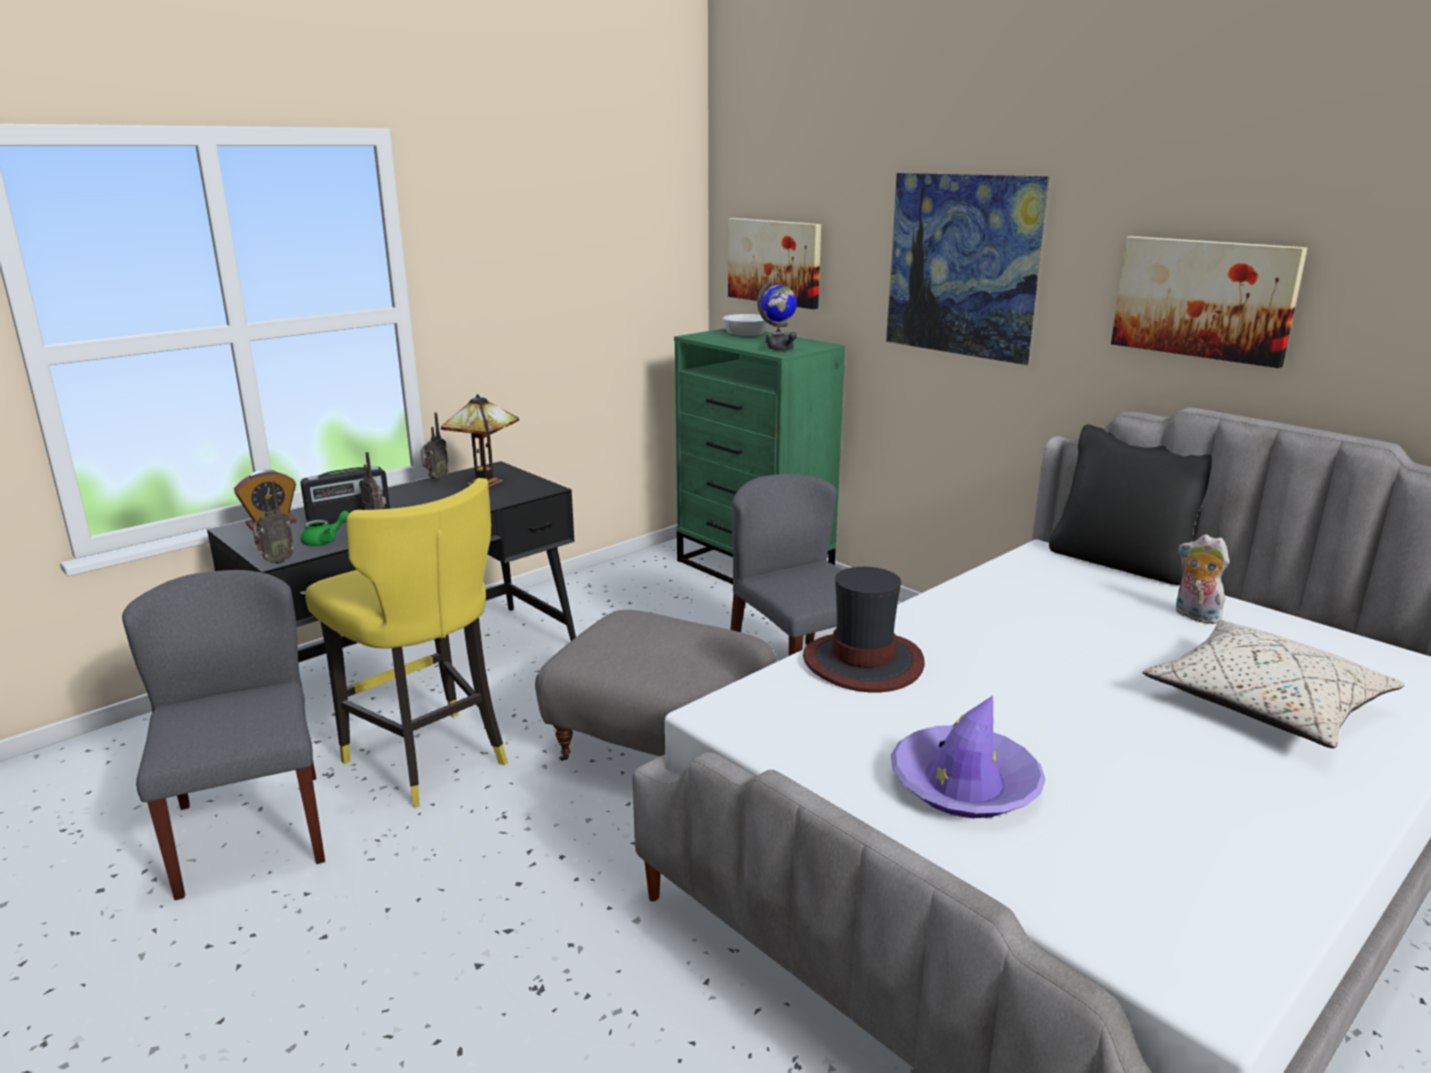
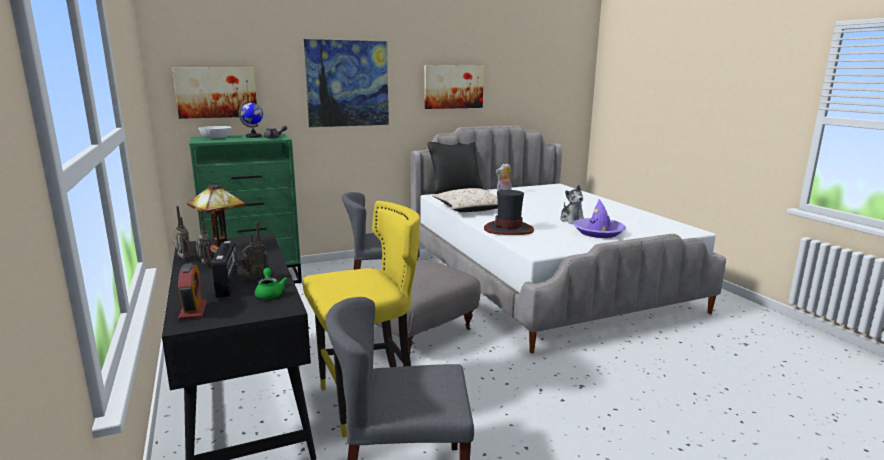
camera: 70 degrees left, 5 degrees down
radio [252,481,294,564] -> radio moved to [196,210,212,266]
beige pillow [1143,620,1404,748] -> beige pillow moved to [432,188,498,212]
none -> plush toy [560,185,584,224]

